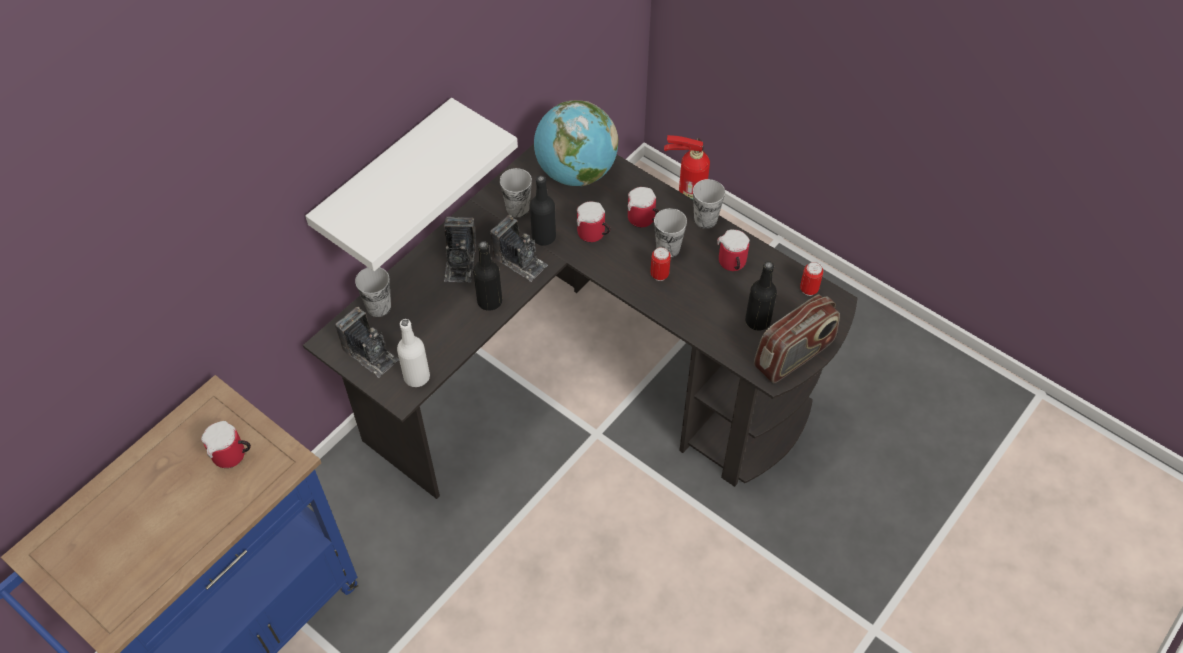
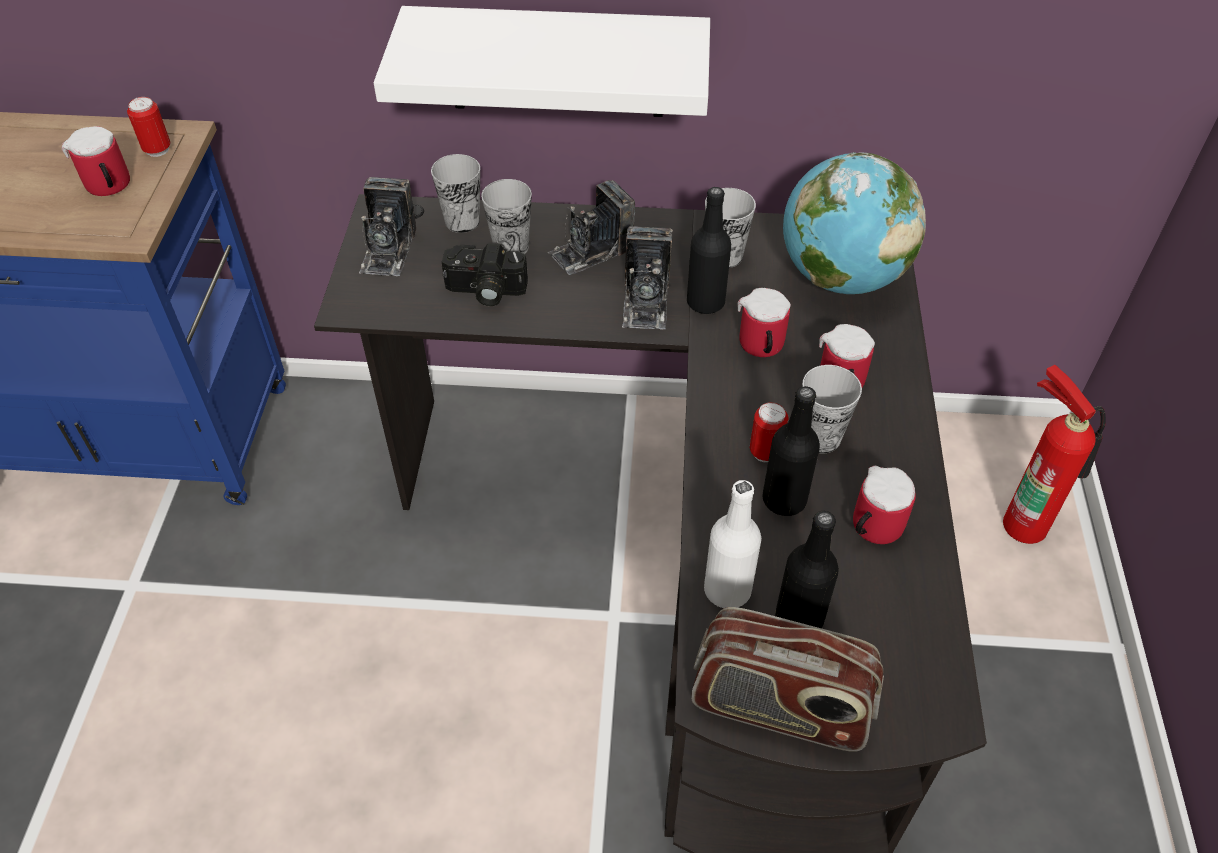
camera: 55 degrees right, 5 degrees down
white bottle [397,319,430,387] -> white bottle moved to [704,480,761,608]
black bottle [473,241,502,311] -> black bottle moved to [762,386,820,516]
cup [693,179,725,229] -> cup moved to [481,179,532,254]
can [800,262,823,296] -> can moved to [127,97,170,157]
none -> camera [442,244,528,306]

